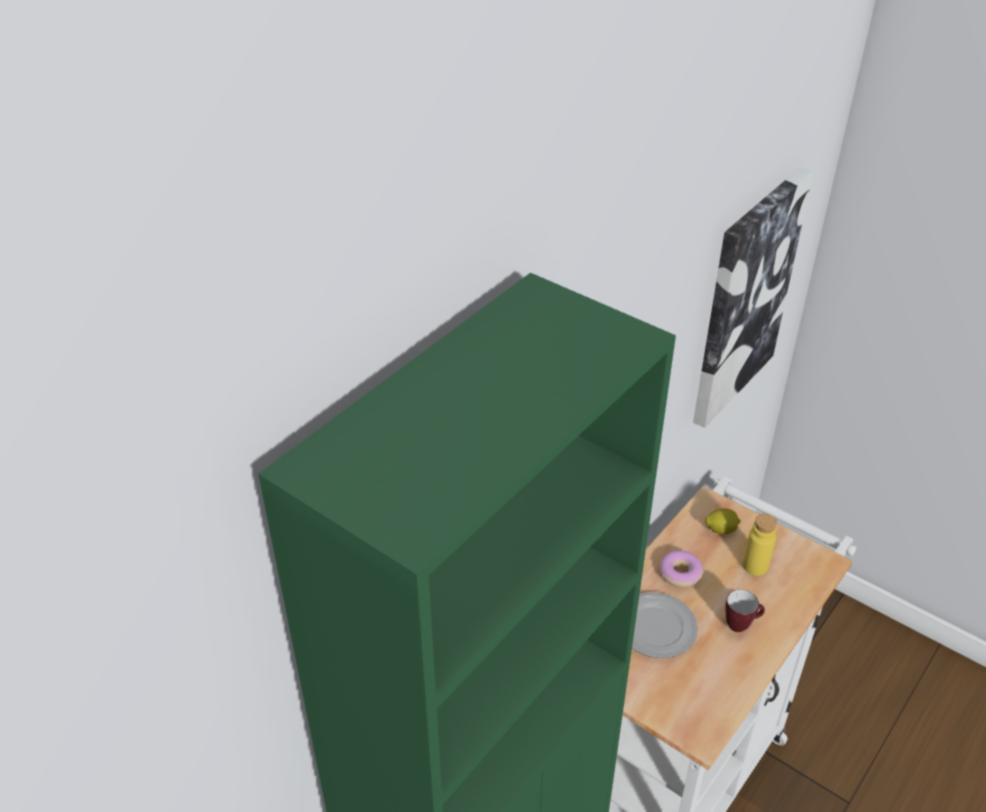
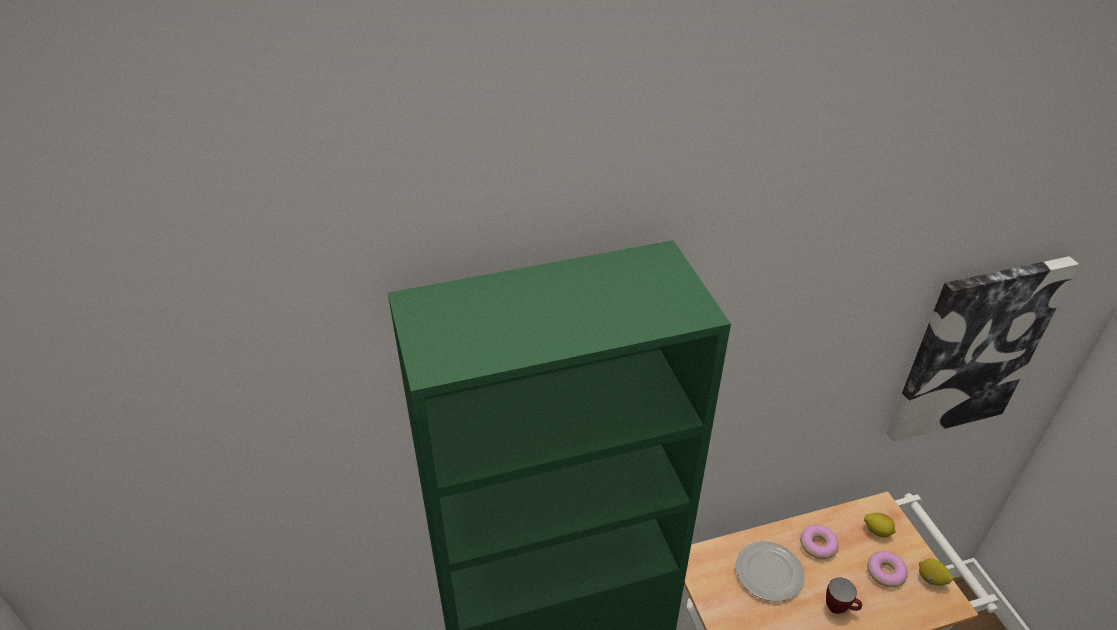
camera: 35 degrees right, 0 degrees up
yellow bottle [743,514,777,576] -> donut [867,551,908,587]
none -> lemon [919,559,953,586]

